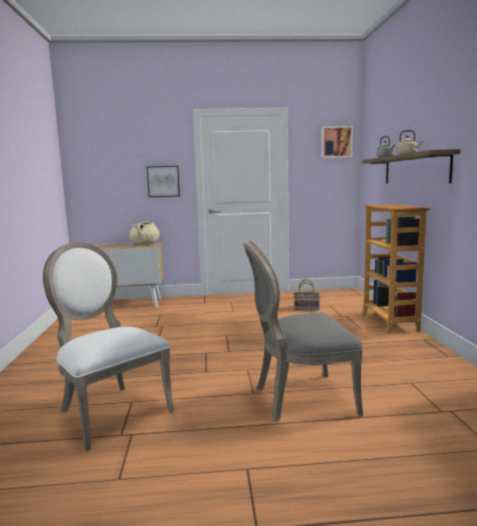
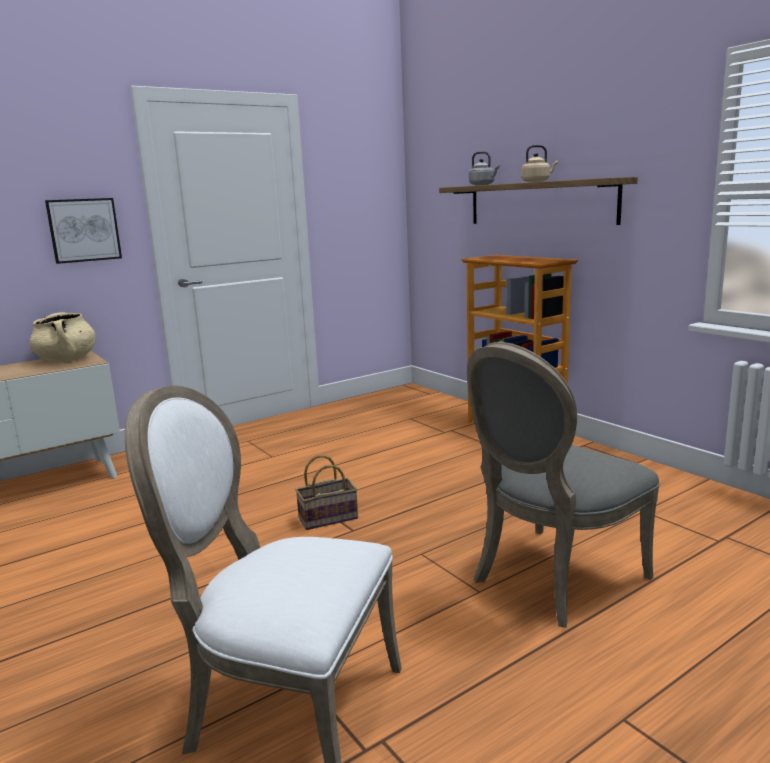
camera: 30 degrees left, 5 degrees up
basket [294,279,320,311] -> basket moved to [295,455,358,530]
picture [321,126,353,158] -> none

